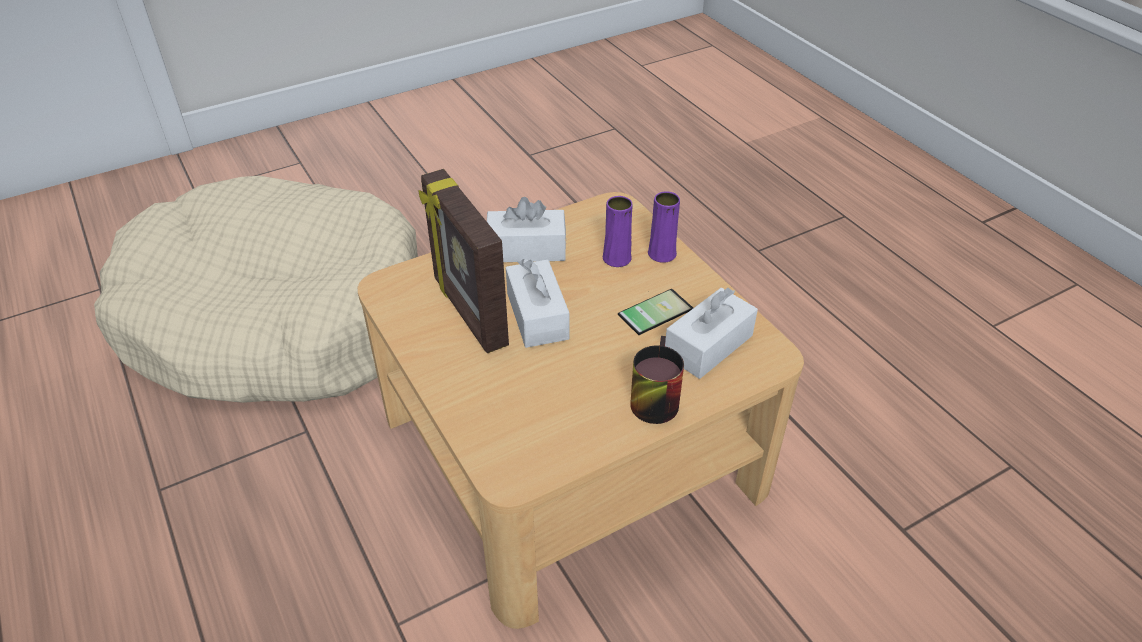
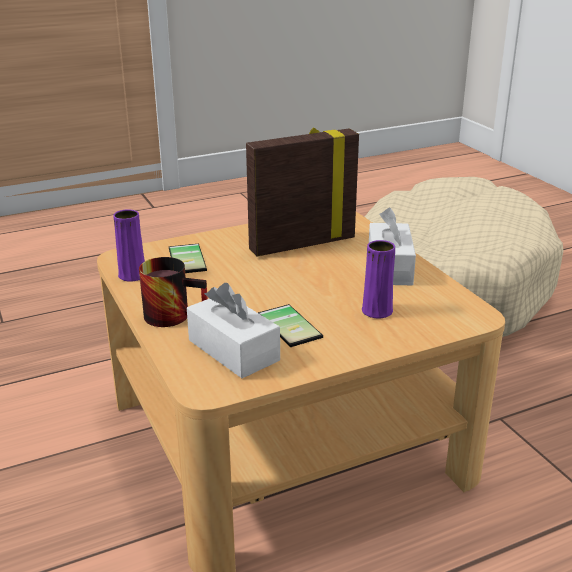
camera: 95 degrees right, 15 degrees down
white tissue box [506,259,569,348] -> none
purple vase [648,191,680,263] -> purple vase moved to [113,209,145,282]
none -> phone [169,244,211,273]

